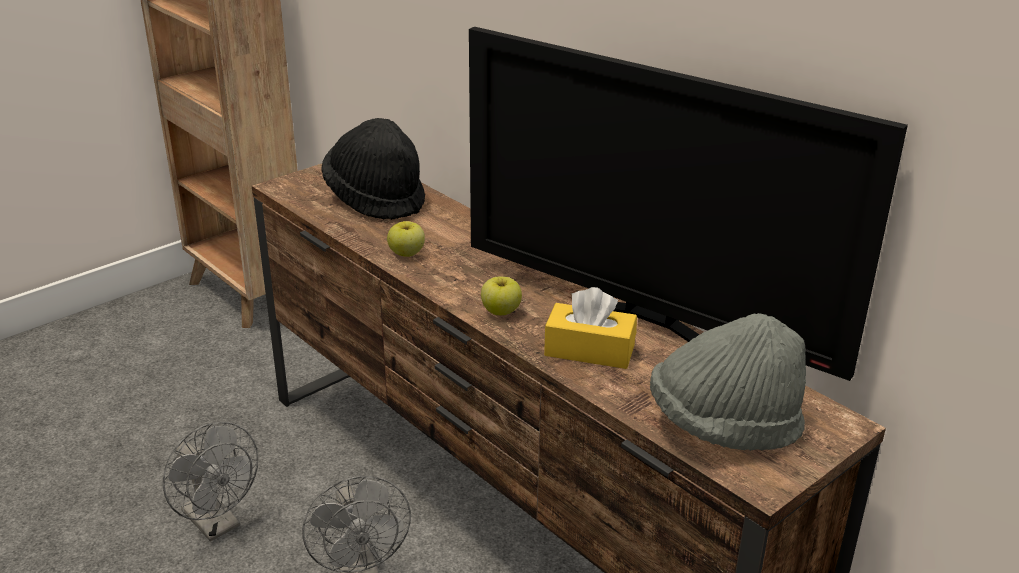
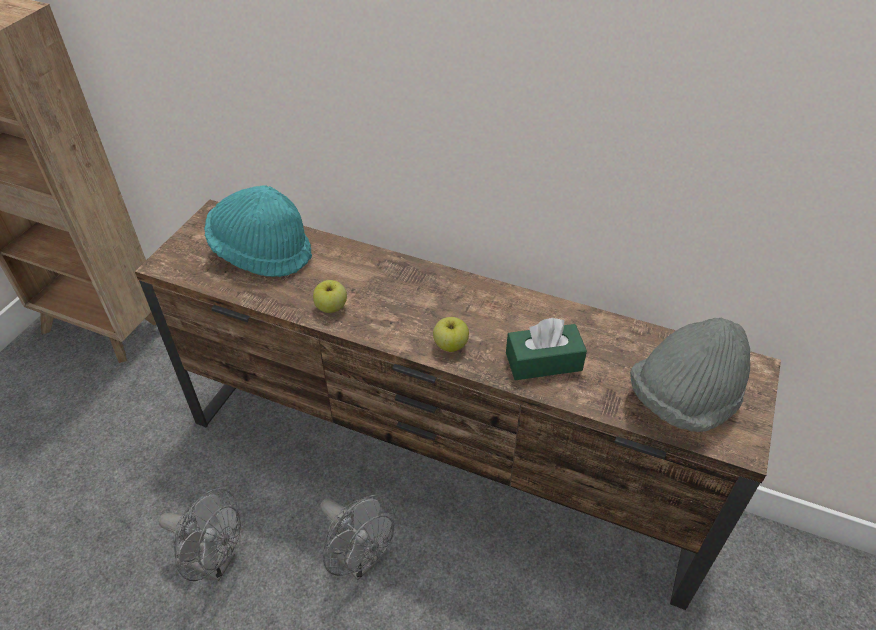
camera: 25 degrees left, 15 degrees up
black hat [321,118,425,220] -> turquoise hat [204,185,312,277]
television [469,27,908,381] -> none
yellow tissue box [544,287,637,369] -> green tissue box [506,318,587,380]

